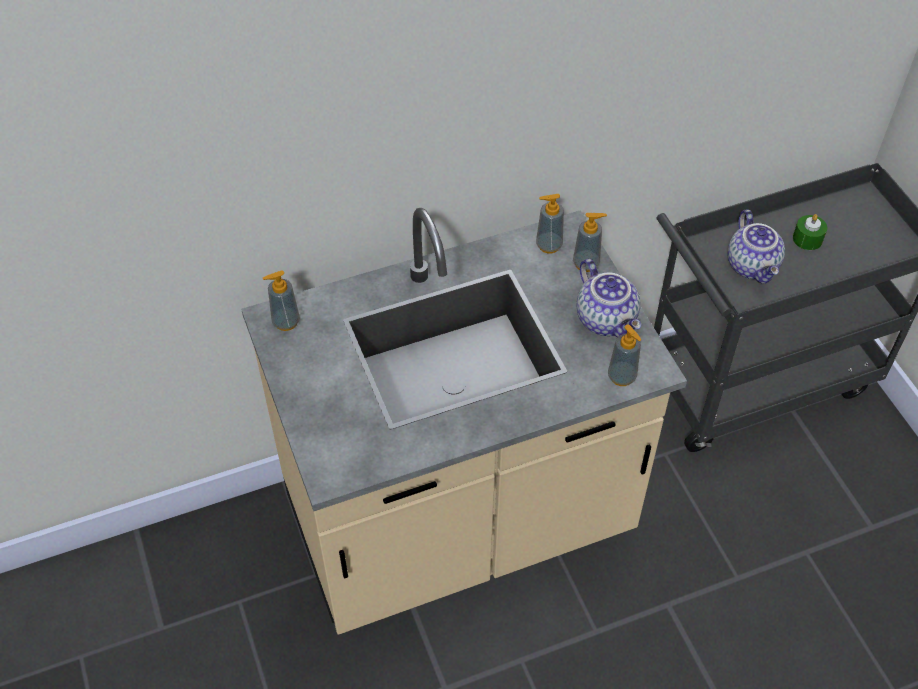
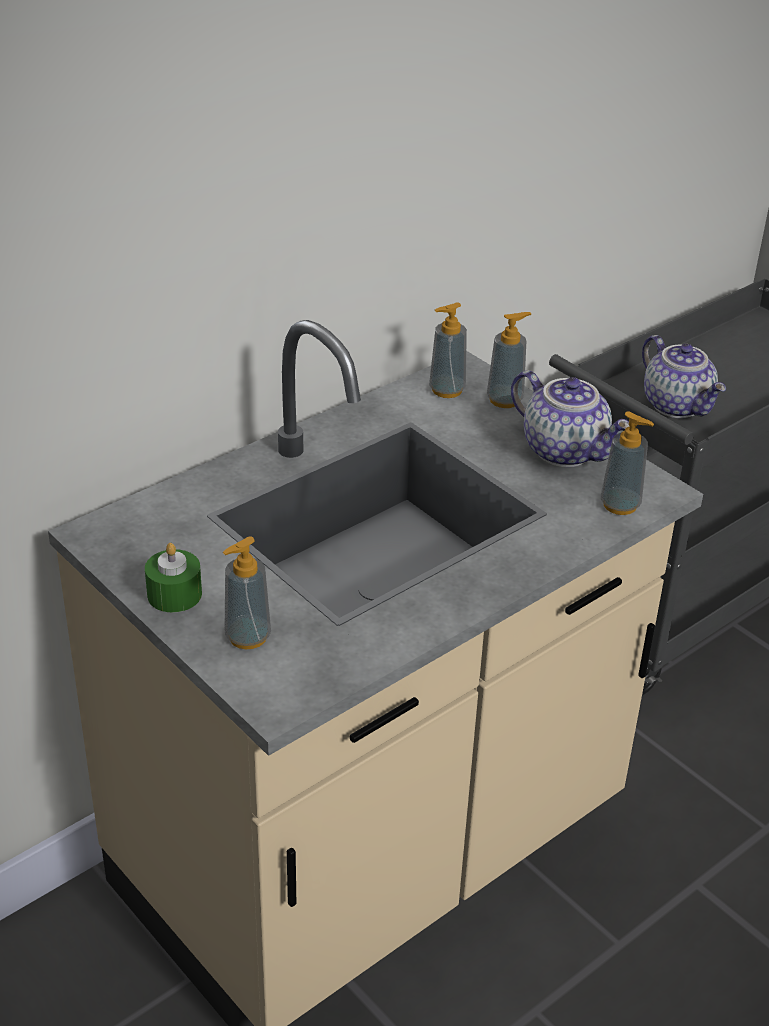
camera: 20 degrees left, 15 degrees down
soap dispenser [263,270,300,331] -> soap dispenser moved to [223,537,271,649]
green candle [793,214,827,250] -> green candle moved to [145,543,202,613]

